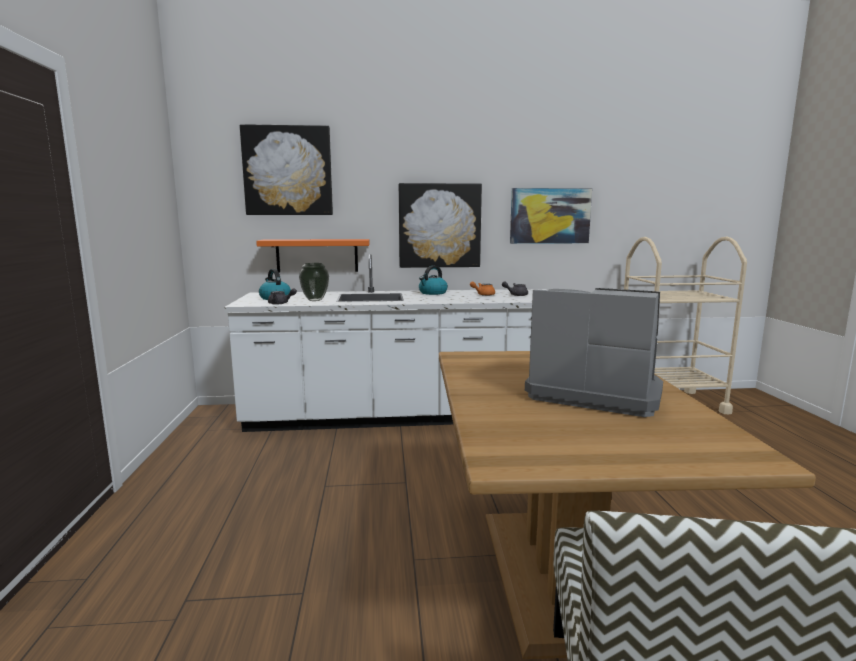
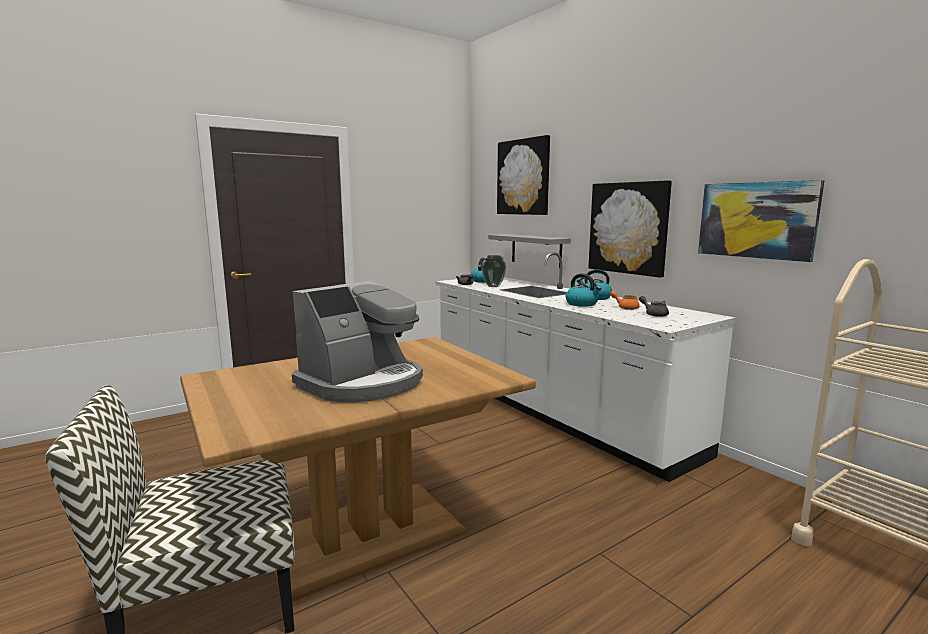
camera: 60 degrees right, 0 degrees up
orange shelf [256,239,369,272] -> grey shelf [488,234,571,268]
coffee machine [525,288,663,417] -> coffee machine turned 45 degrees clockwise [292,281,423,403]
none -> kettle [566,274,601,307]

